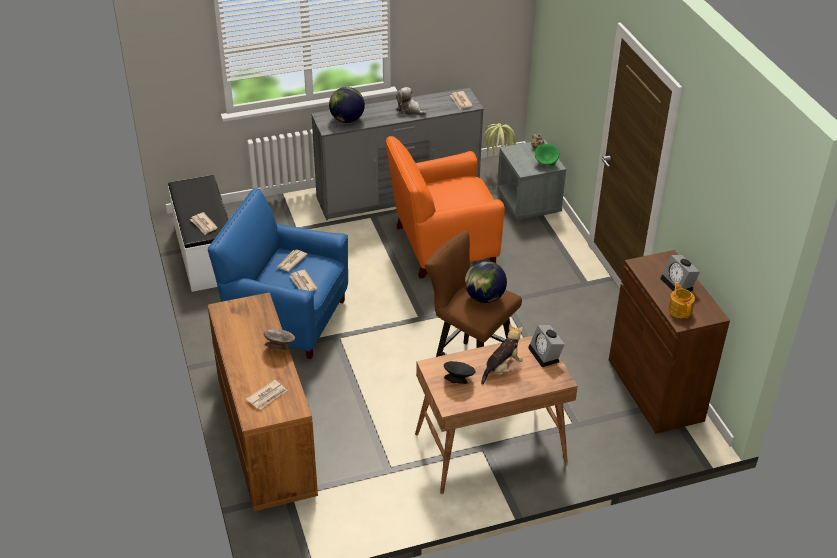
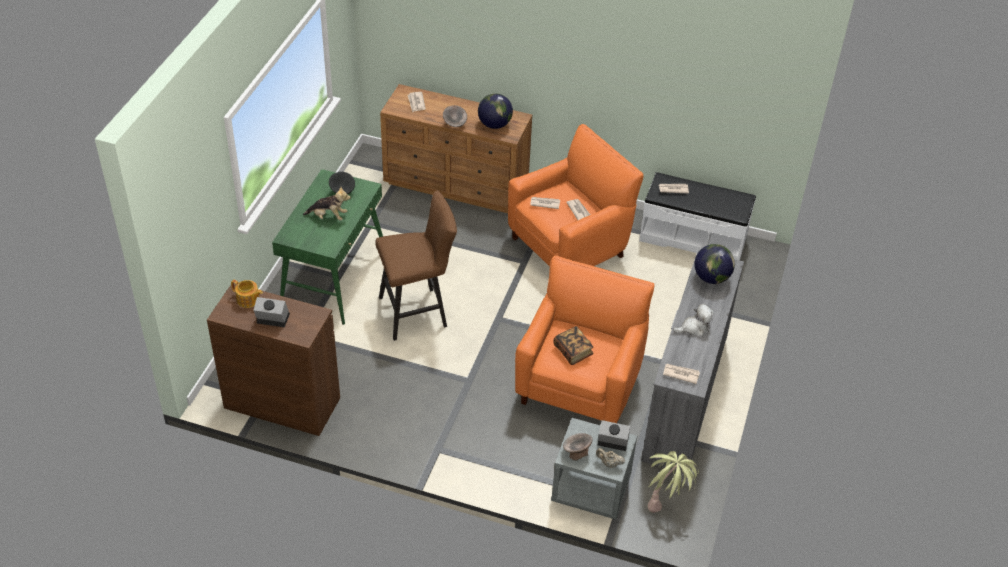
camera: 125 degrees right, 5 degrees up
blue armchair [208,188,348,359] -> orange armchair [508,124,644,267]
brown desk [415,336,578,494] -> green desk [272,169,383,325]
globe [465,261,507,303] -> globe moved to [478,93,513,129]
plush toy [481,324,523,385] -> plush toy turned 75 degrees counterclockwise [303,187,351,220]
alarm clock [528,325,565,367] -> alarm clock moved to [598,420,630,451]
green bowl [535,144,560,166] -> grey bowl [563,433,592,460]
none -> book [553,326,594,365]

